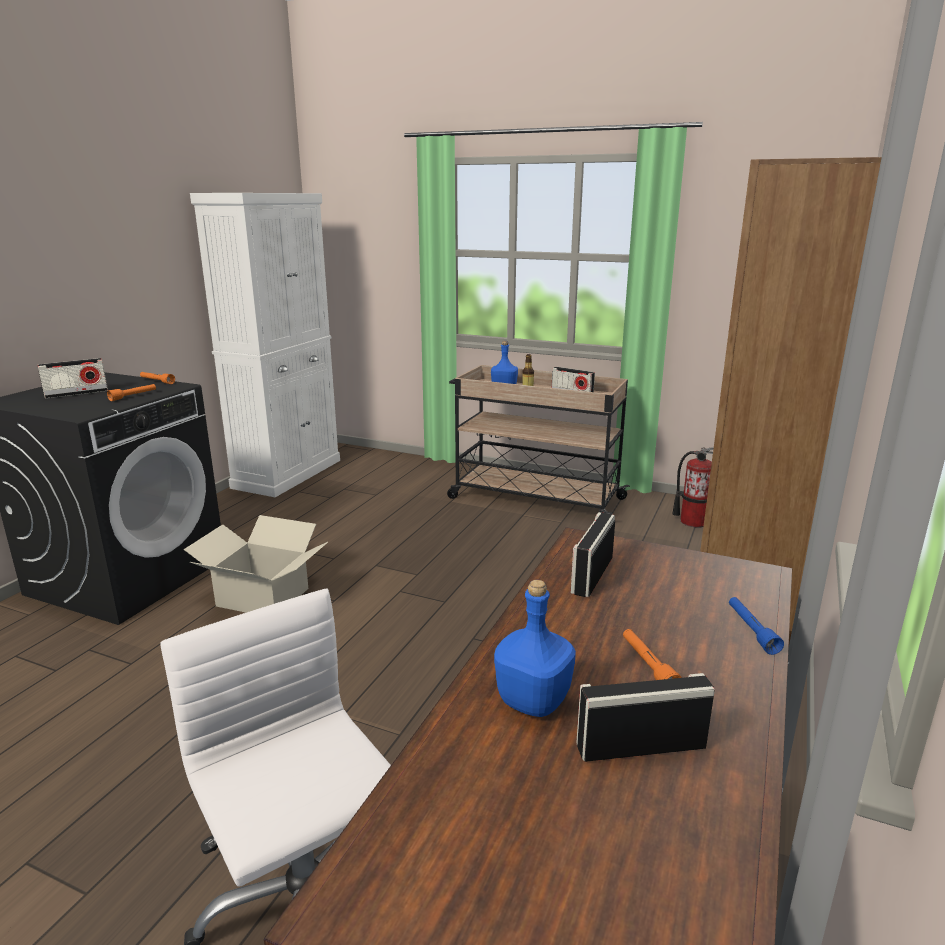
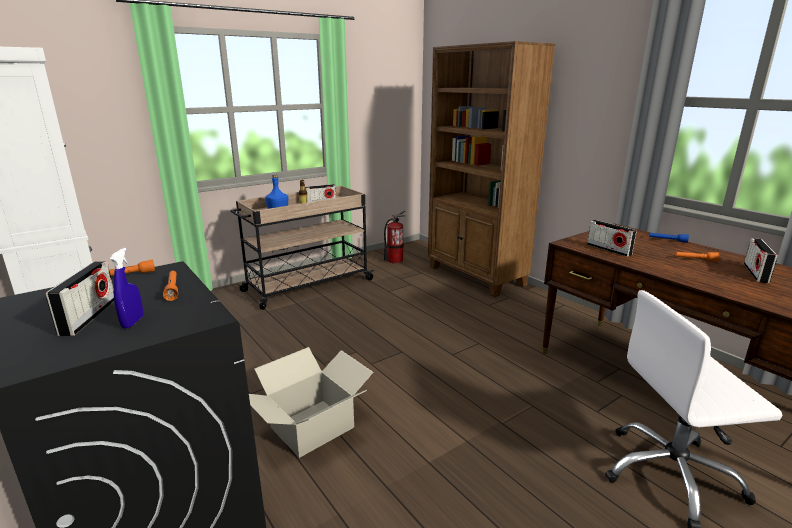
camera: 60 degrees left, 0 degrees up
blue bottle [494,580,576,717] -> none
none -> blue spray bottle [110,248,143,328]

